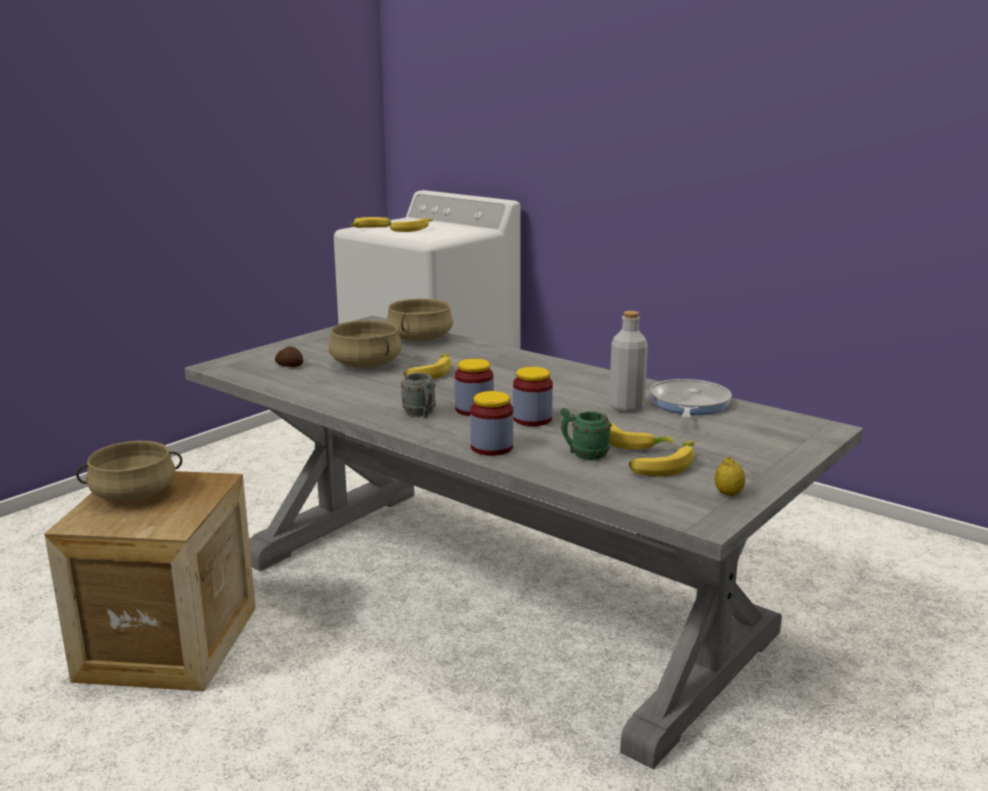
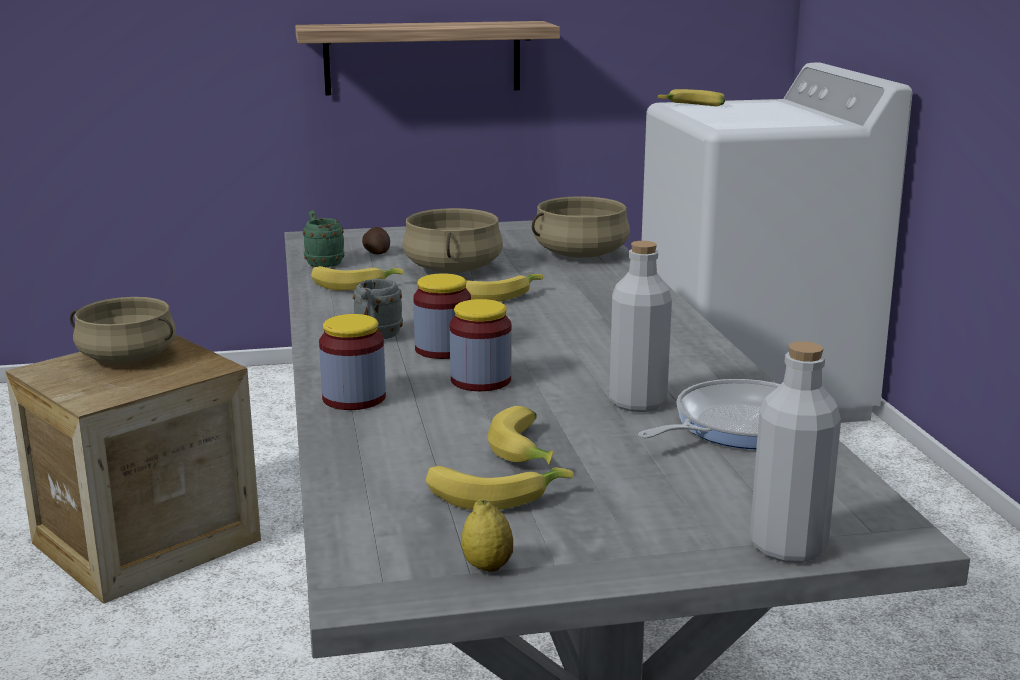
camera: 40 degrees right, 0 degrees up
banana [390,218,433,232] -> banana moved to [311,266,404,291]
green mug [560,408,612,460] -> green mug moved to [303,210,344,267]
none -> shelf [295,21,560,95]
none -> grey bottle [750,341,841,563]

